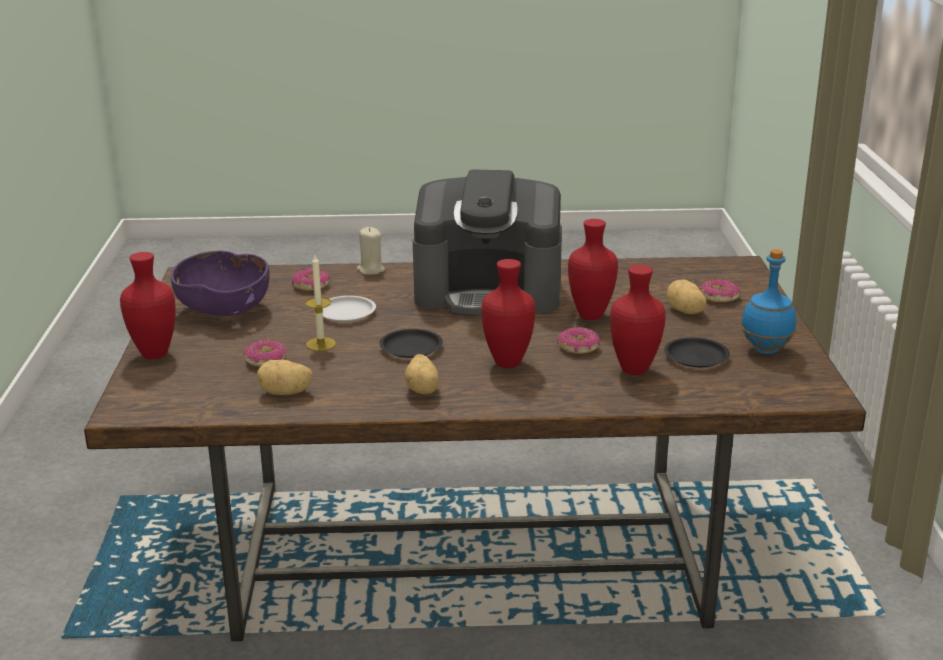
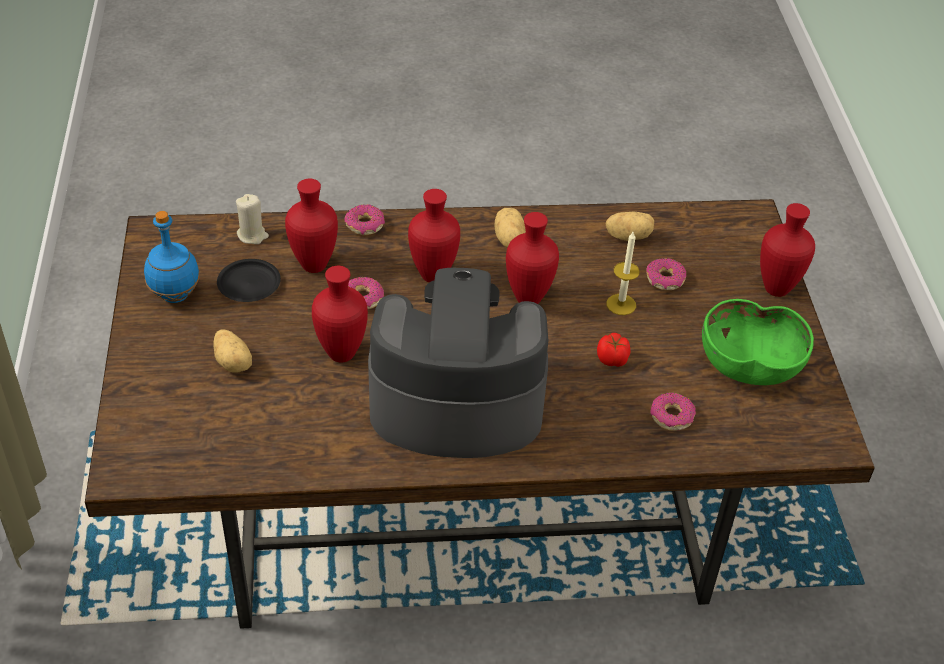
camera: 175 degrees right, 20 degrees up
purple bowl [171,251,270,316] -> green bowl [702,299,814,385]
white plate [322,296,376,322] -> tomato [597,333,630,367]
beige candle [357,227,385,275] -> beige candle moved to [236,194,269,244]
black plate [379,329,443,358] -> red vase [506,212,559,304]
donut [700,279,740,303] -> donut moved to [344,204,385,235]

